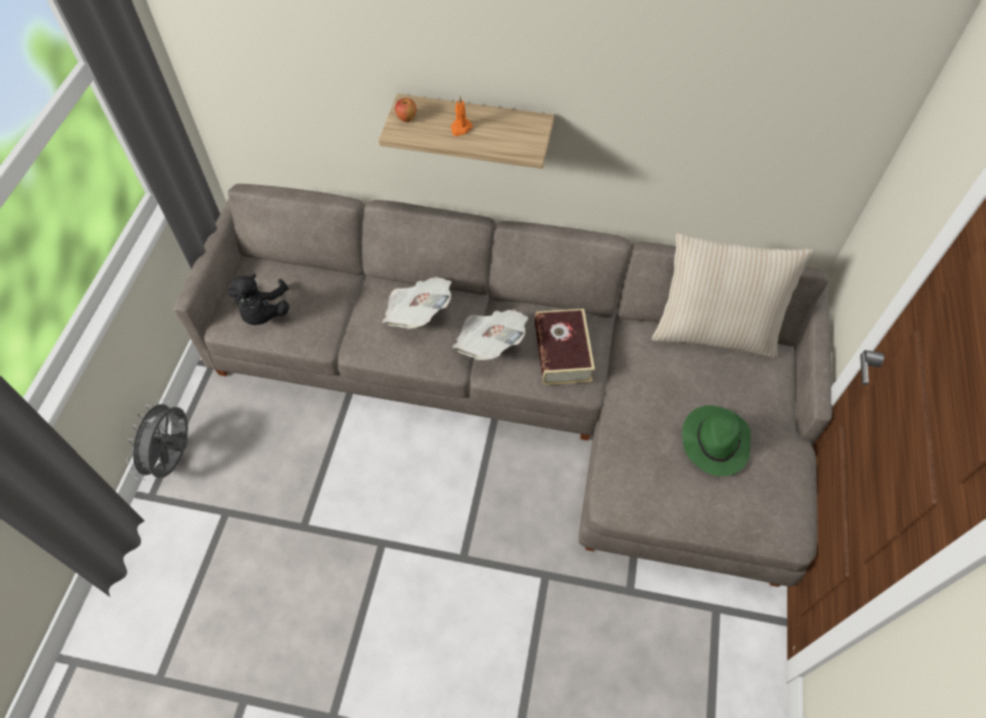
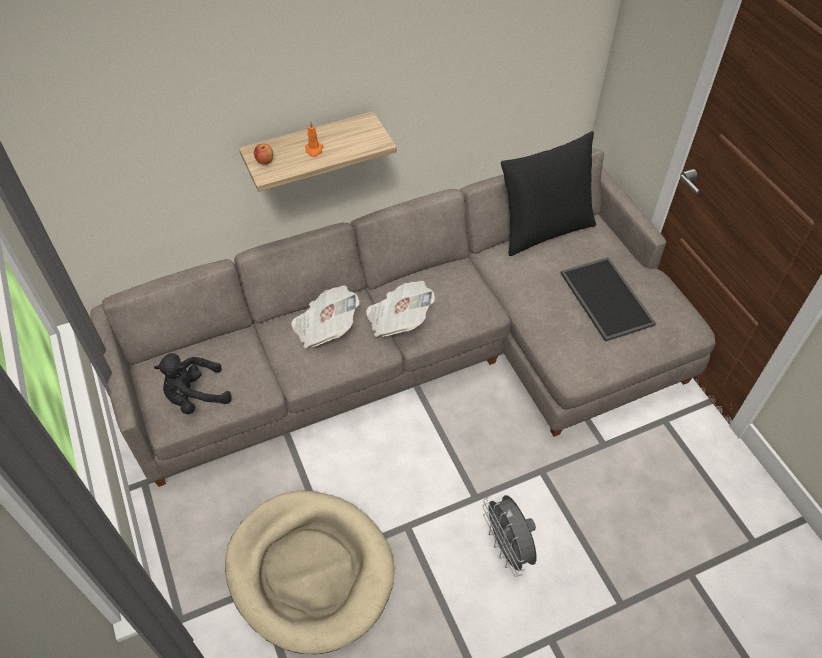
camera: 35 degrees left, 5 degrees down
grey fan [126,399,188,480] -> grey fan moved to [483,495,537,577]
black plush toy [227,274,289,325] -> black plush toy turned 105 degrees clockwise [154,353,232,414]
book [535,309,595,385] -> none
beige pillow [652,233,813,358] -> black pillow [501,131,596,256]
green hat [682,405,751,476] -> tray [560,257,656,342]
none -> beige dog bed [225,490,395,654]

